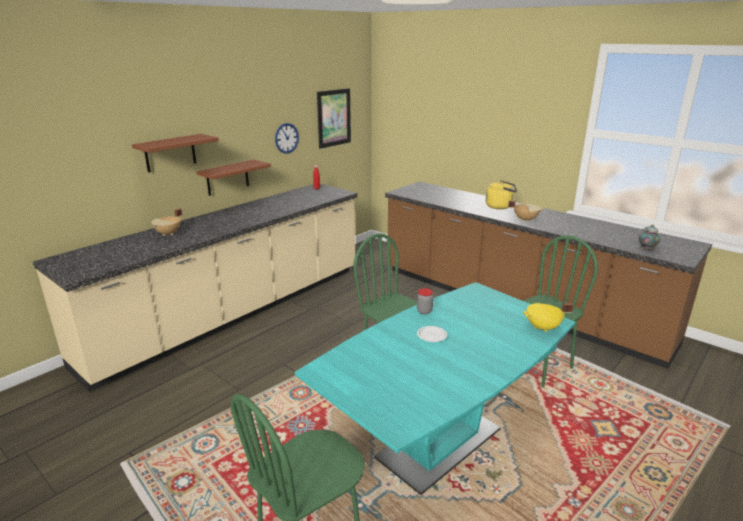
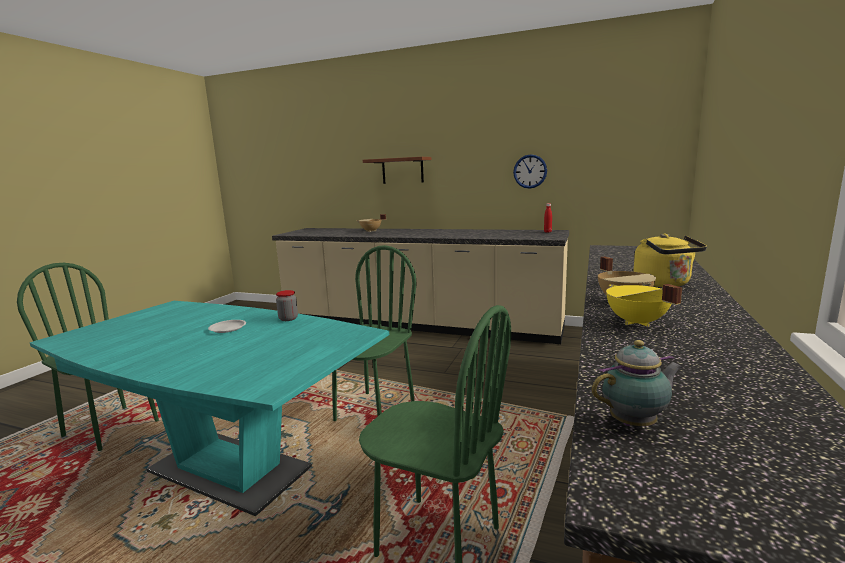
camera: 70 degrees right, 10 degrees down
brown shelf [197,160,271,196] -> none
picture [317,88,351,149] -> none
yellow cooking pot [523,303,574,332] -> yellow cooking pot moved to [606,284,682,327]

